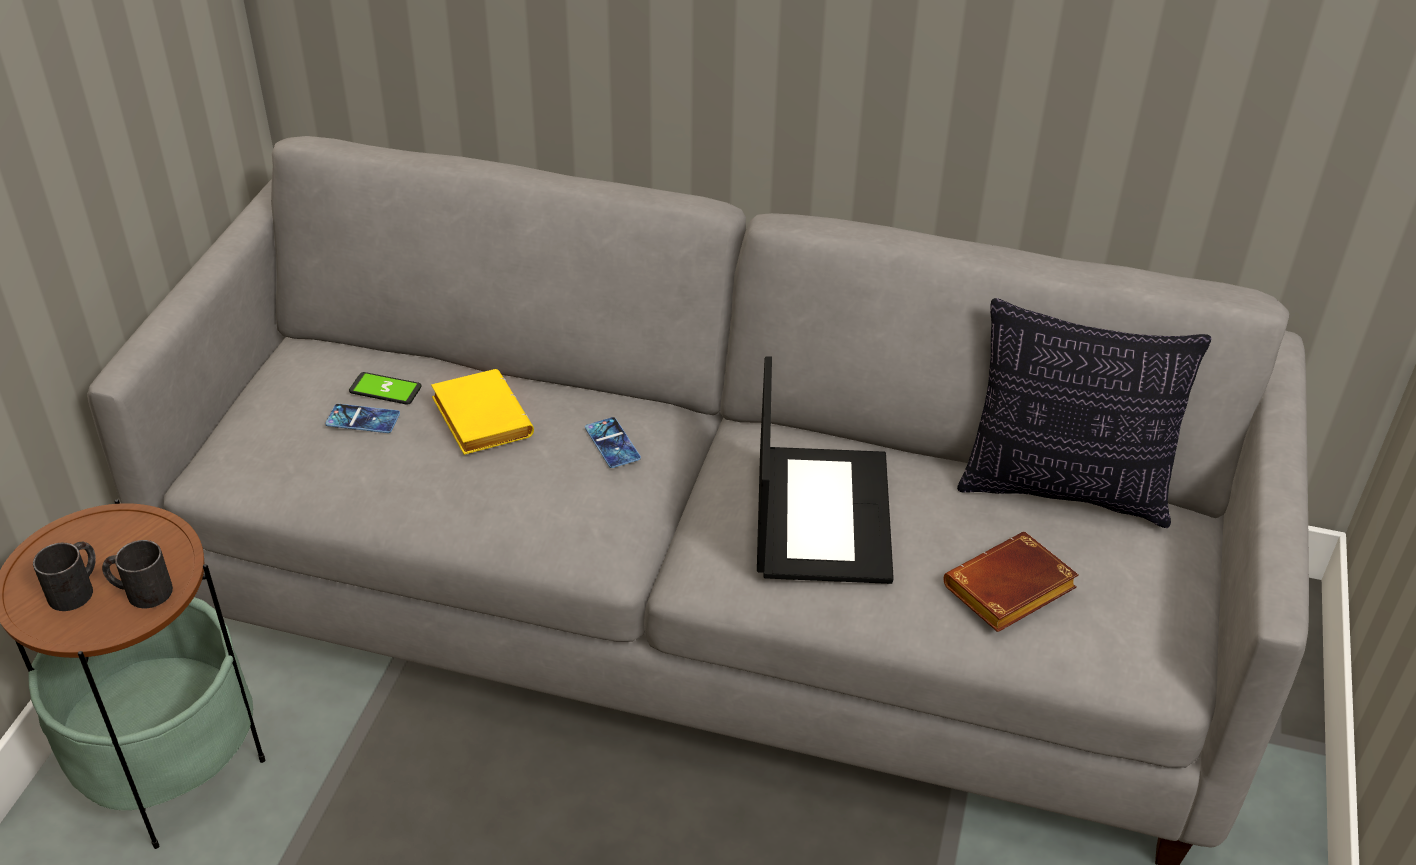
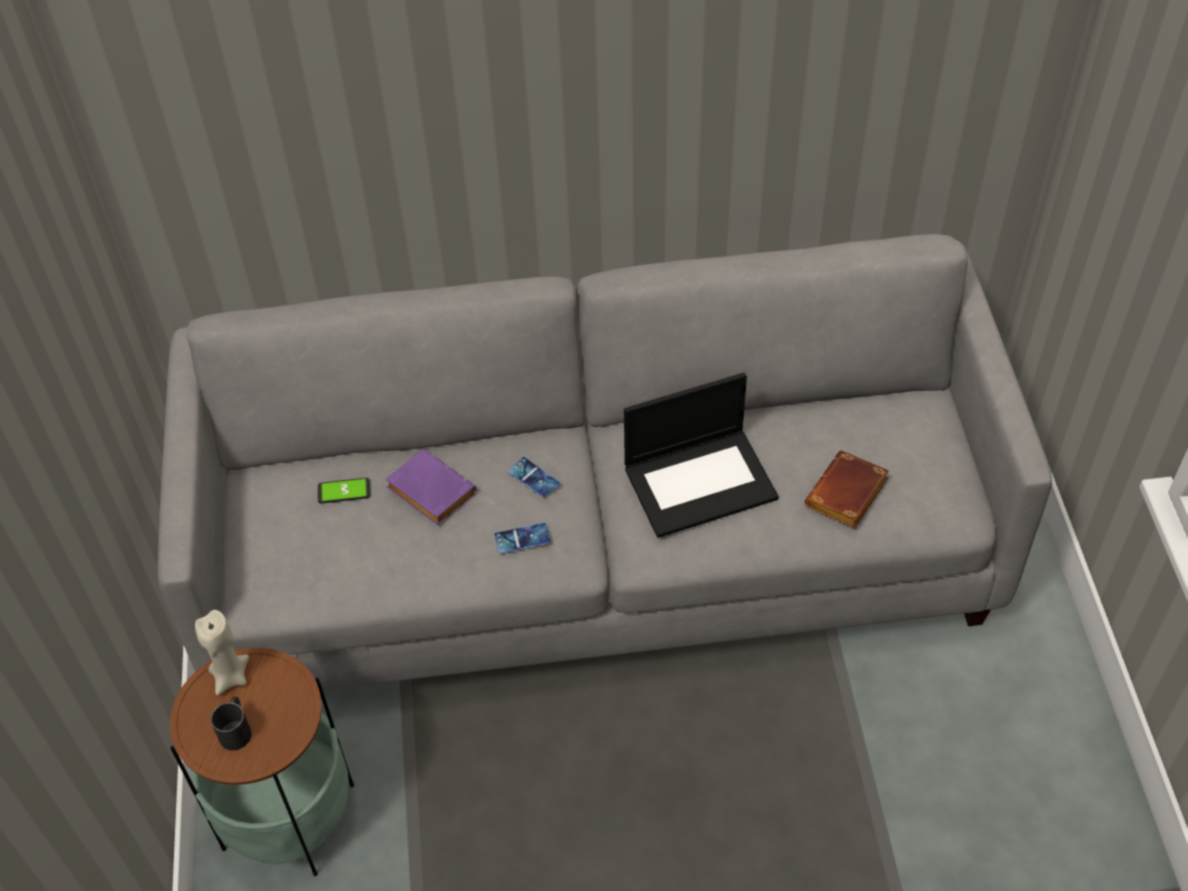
camera: 20 degrees left, 10 degrees up
black mug [102,540,173,608] -> none
phone [325,404,400,433] -> phone moved to [494,522,551,554]
yellow book [431,369,534,455] -> purple book [385,449,477,525]
laptop [757,356,894,584] -> laptop turned 90 degrees clockwise [624,373,779,538]
pillow [957,298,1211,528] -> none
none -> beige candle [195,610,249,695]

